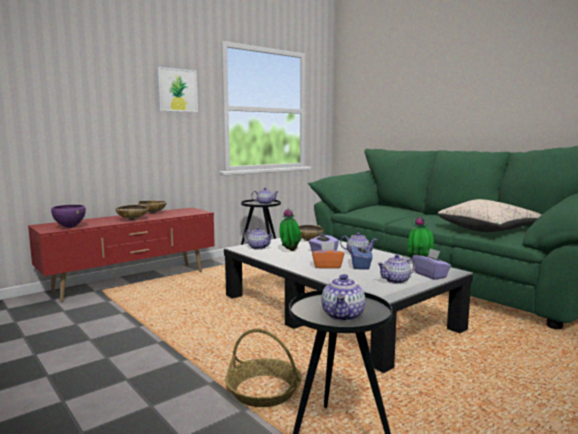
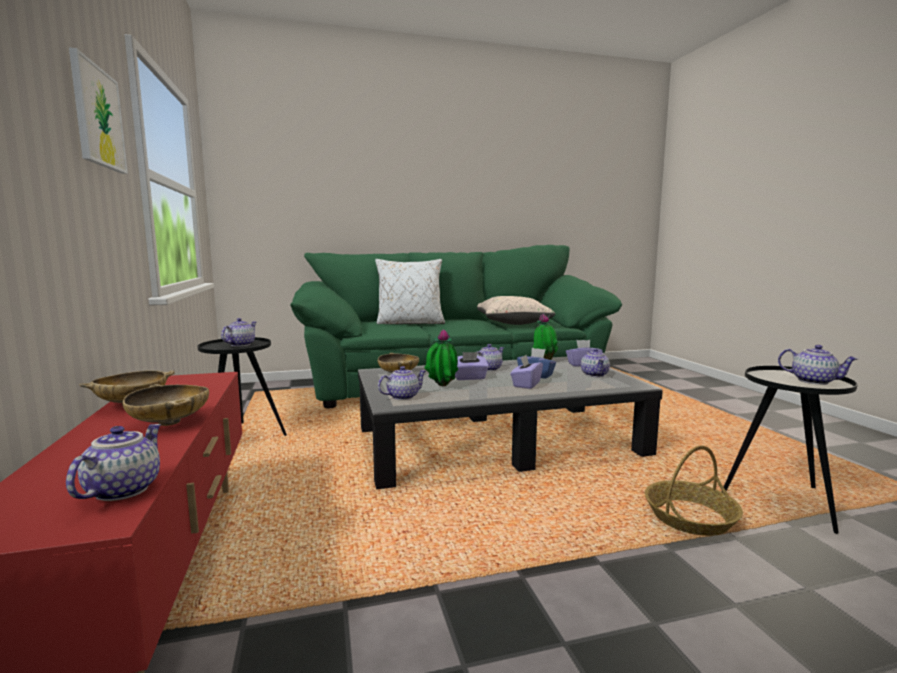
camera: 65 degrees left, 0 degrees up
purple bowl [51,205,86,228] -> teapot [66,424,161,501]
orange tissue box [312,242,344,268] -> purple tissue box [510,354,543,389]
none -> white pillow [375,259,445,324]

